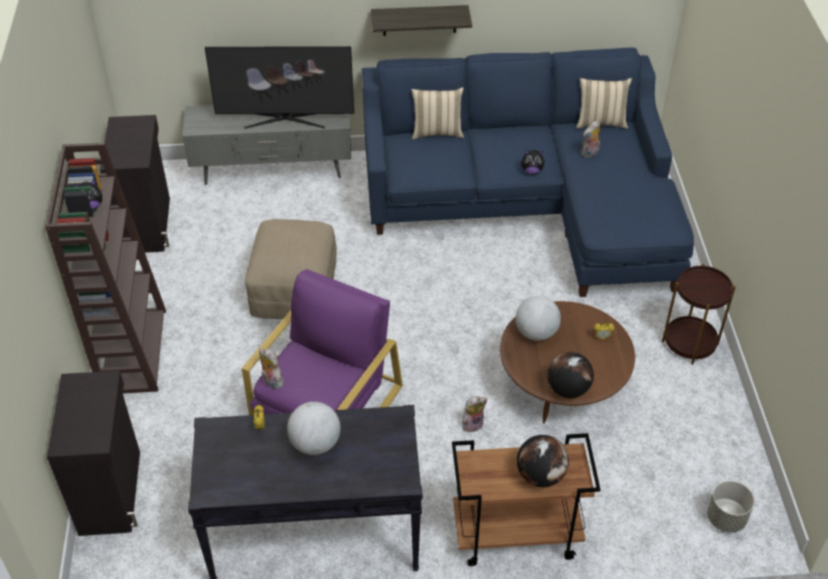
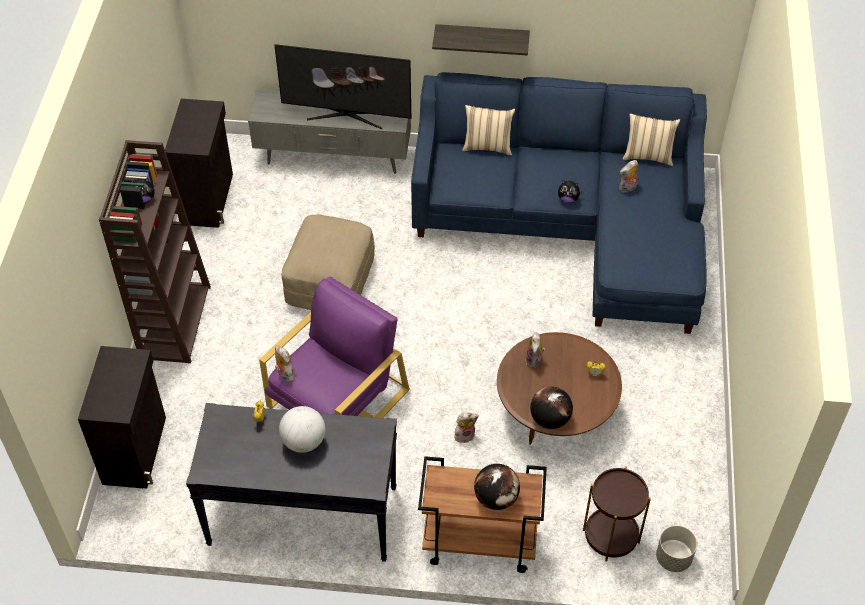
camera: 10 degrees right, 5 degrees up
globe [516,296,561,341] -> plush toy [525,332,545,368]
brown side table [662,264,736,364] -> brown side table moved to [583,467,651,561]

